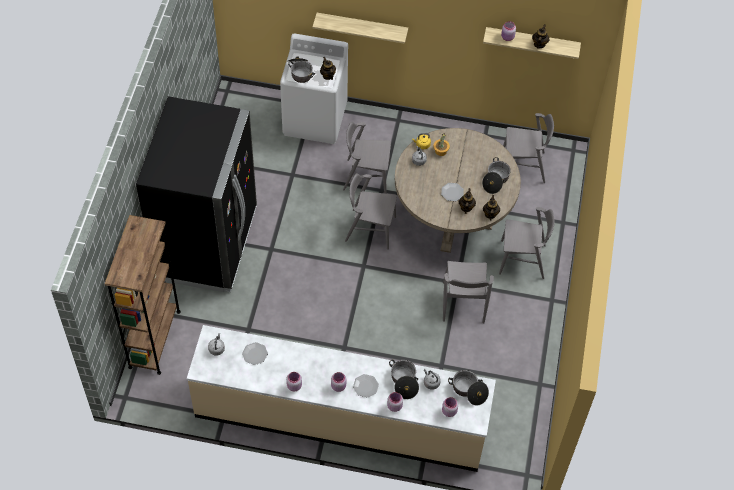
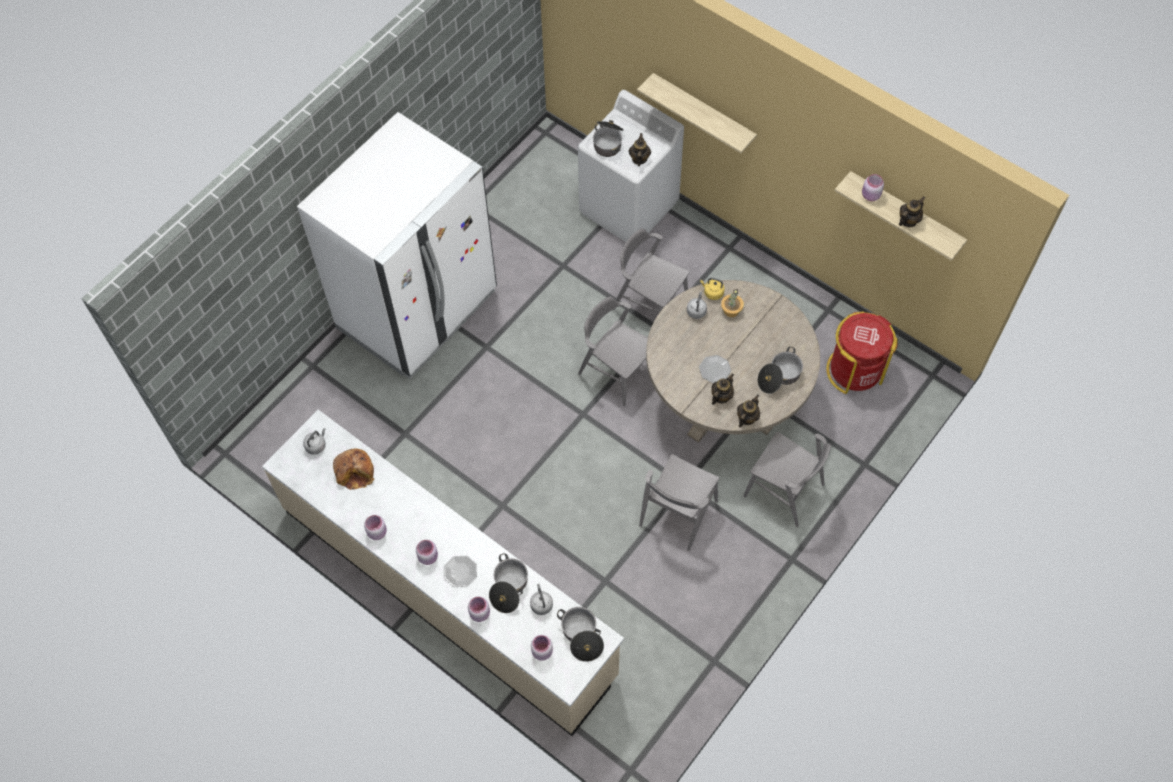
camera: 30 degrees right, 5 degrees up
brown bookcase [105,215,181,375] -> none
black fridge [136,96,257,292] -> white fridge [297,112,497,379]
plate [242,342,268,365] -> bread [333,448,375,490]
grey chair [503,113,554,183] -> red trash can [826,312,898,394]

